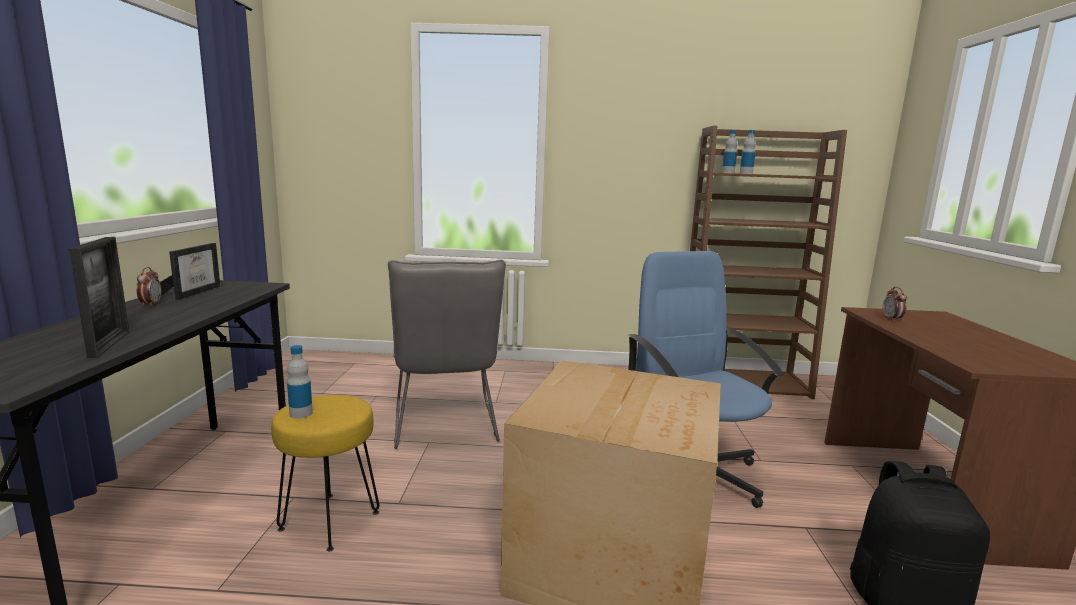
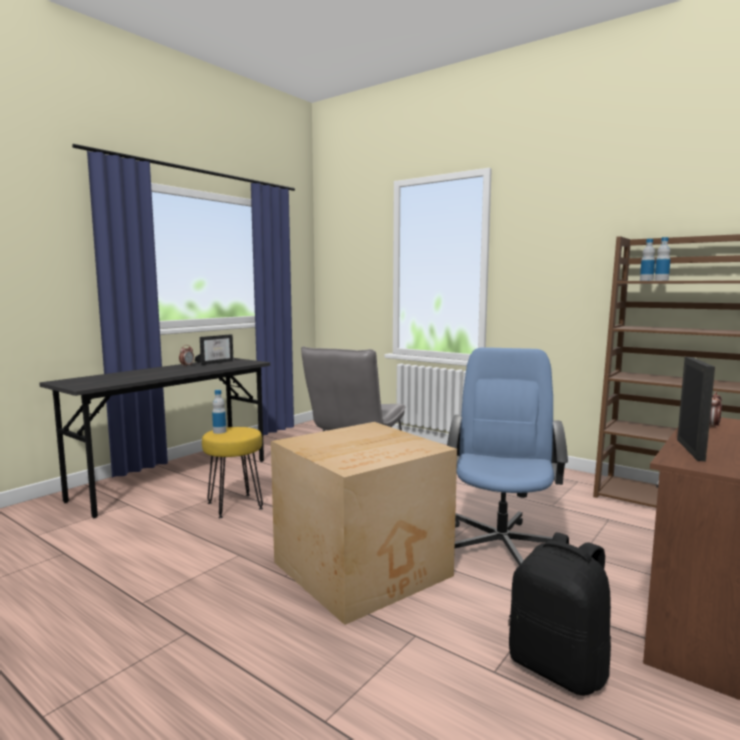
camera: 35 degrees right, 5 degrees down
picture frame [69,237,129,358] -> picture frame moved to [677,357,715,461]

